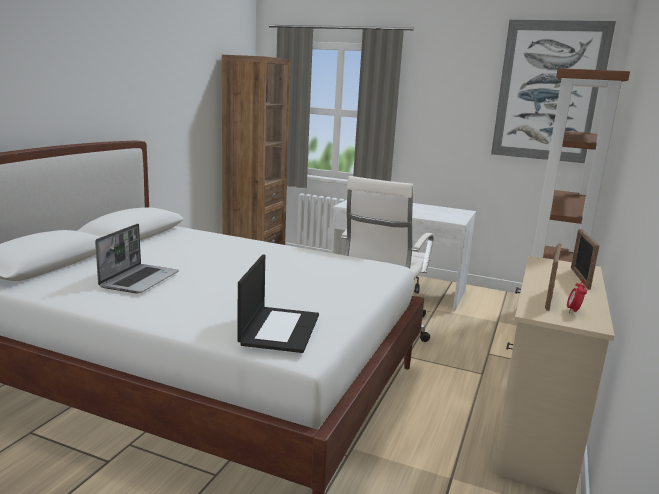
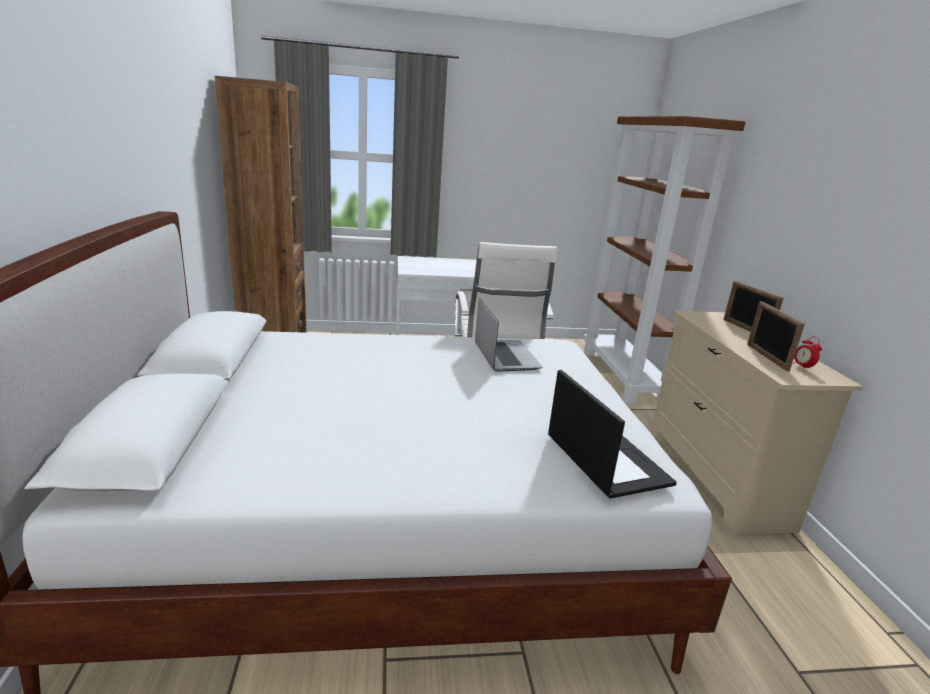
camera: 30 degrees left, 5 degrees up
laptop [95,224,179,293] -> laptop moved to [475,298,542,372]
picture [491,20,616,163] -> none

